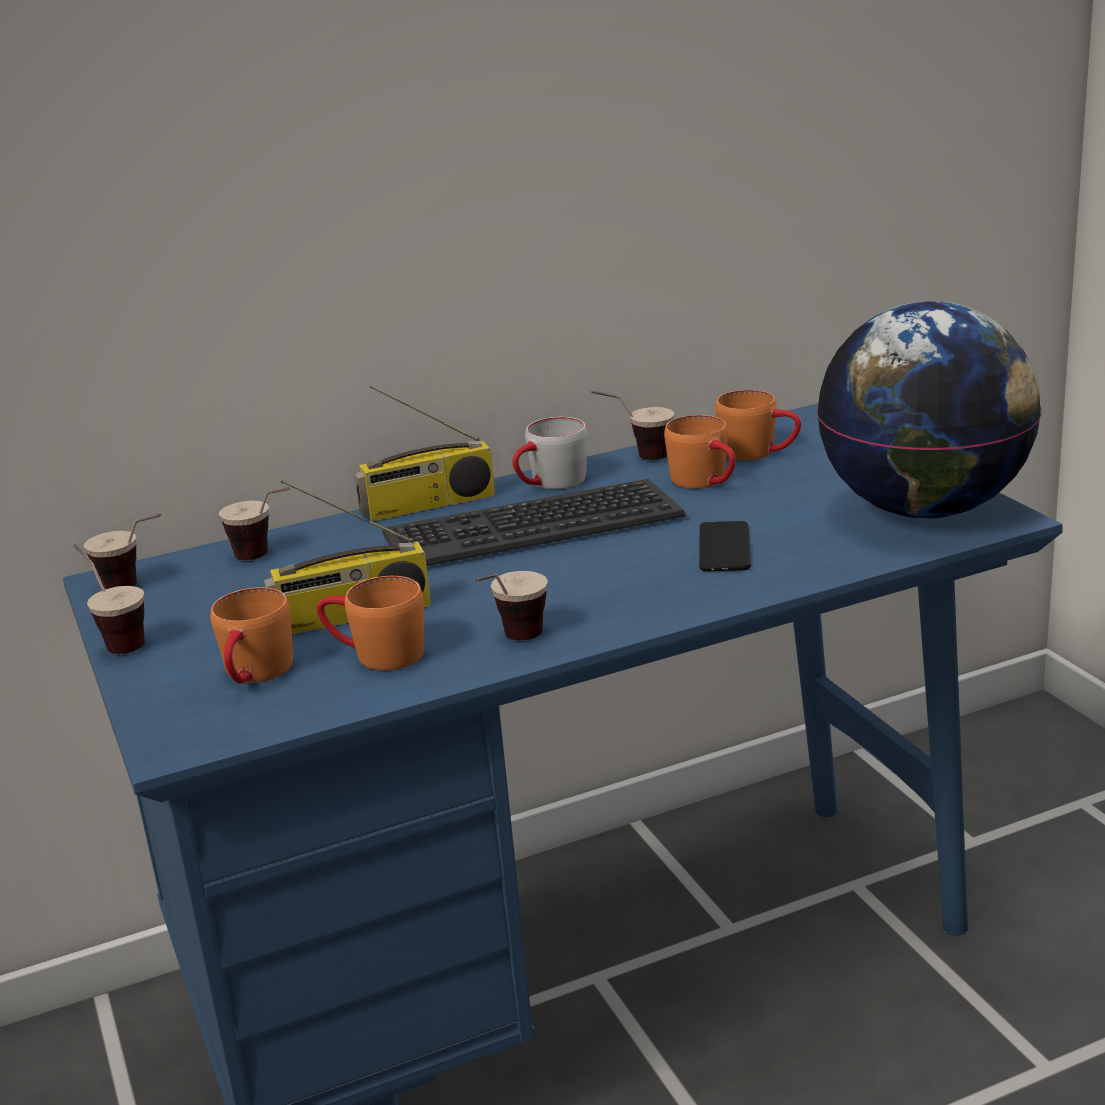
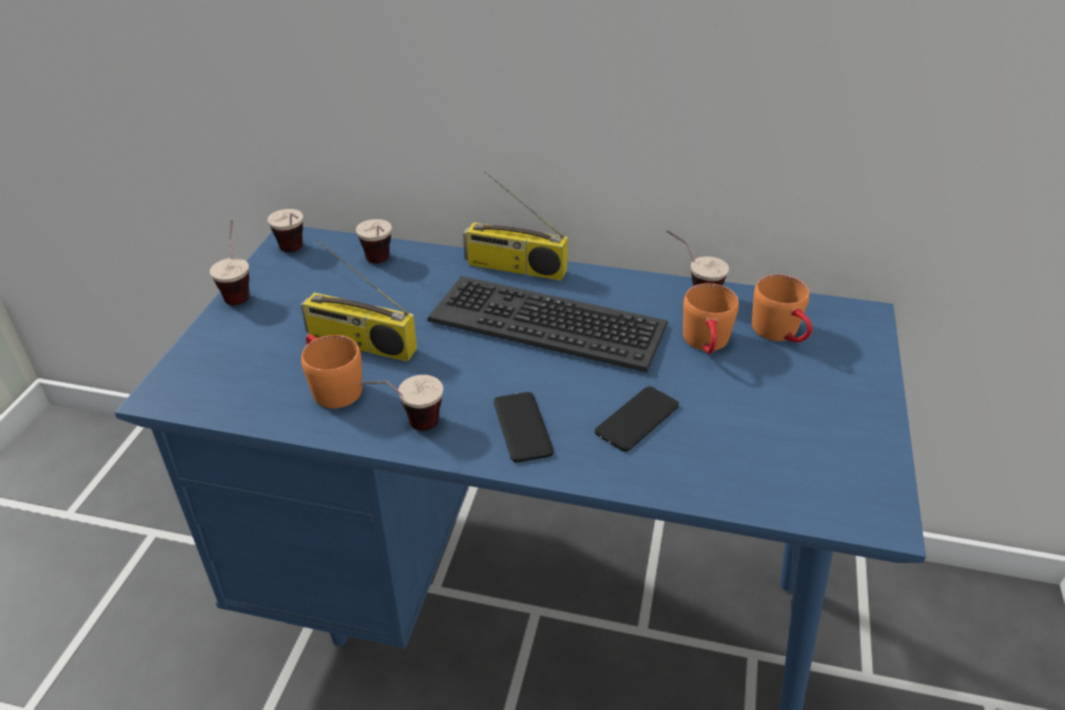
camera: 35 degrees right, 15 degrees up
orange mug [210,587,293,684] -> none
grey mug [512,417,587,489] -> none
globe [817,301,1041,519] -> none
none -> phone [494,392,554,462]

